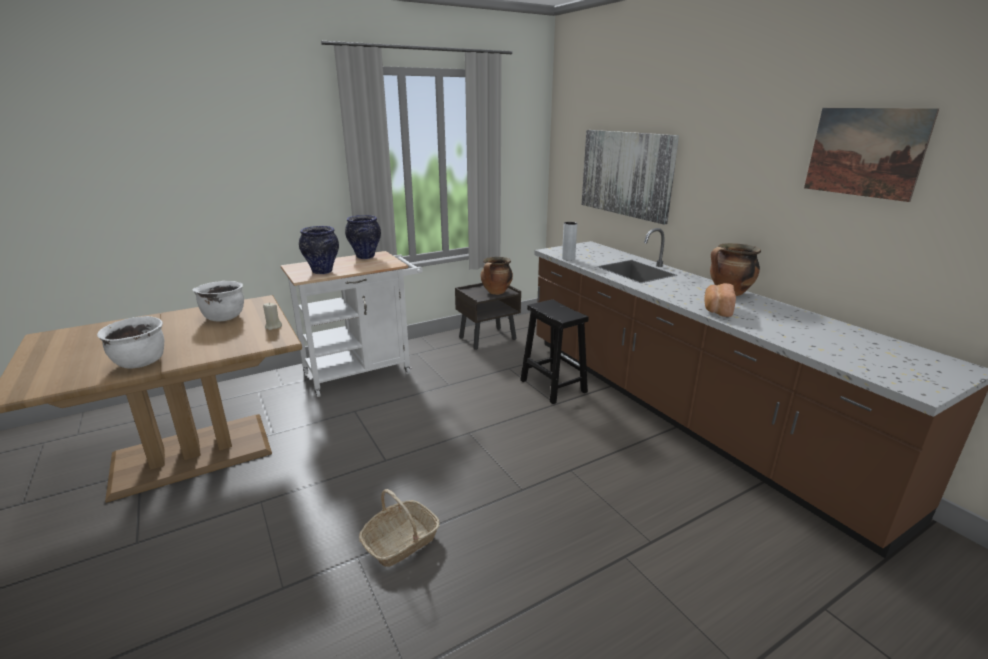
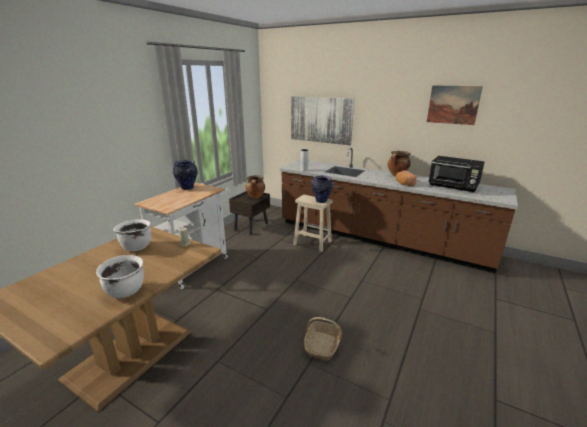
camera: 30 degrees left, 0 degrees up
vase [299,226,339,274] -> vase moved to [311,176,334,203]
black stool [520,299,589,404] -> beige stool [293,194,332,252]
none -> black microwave [429,156,485,193]

